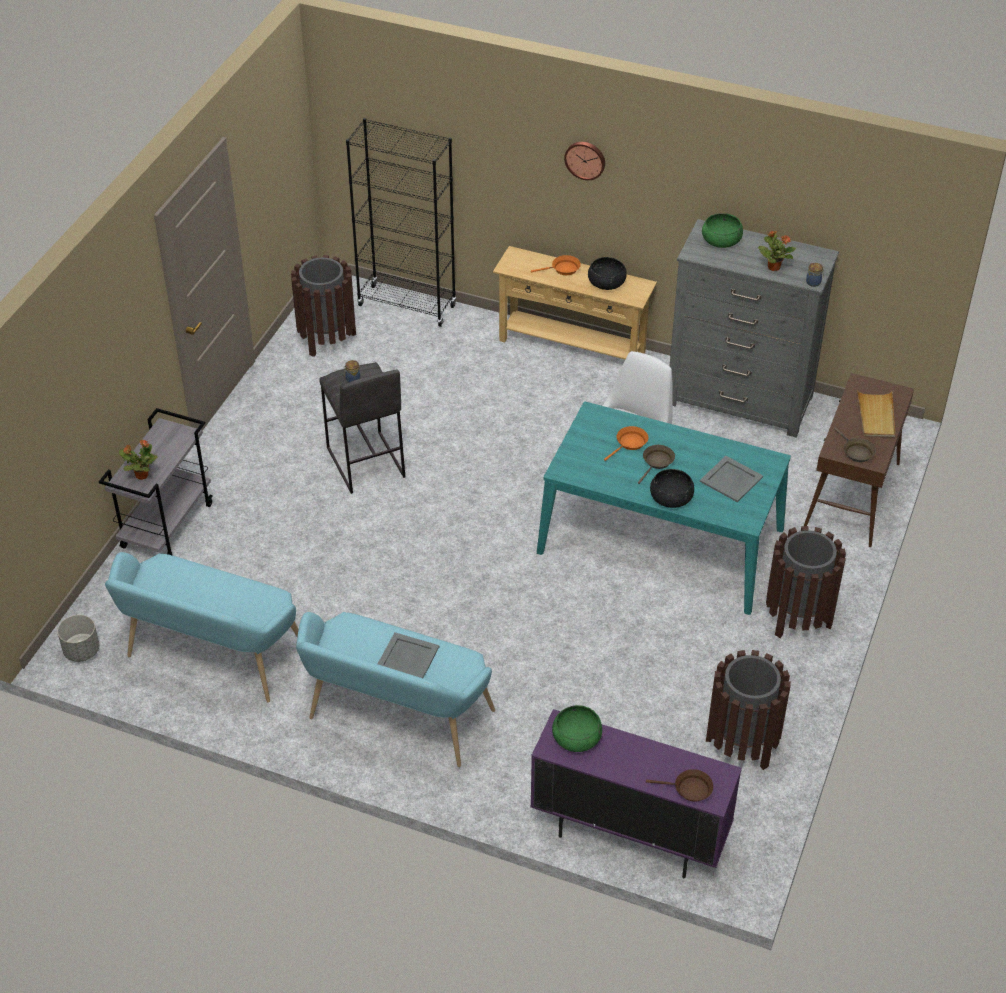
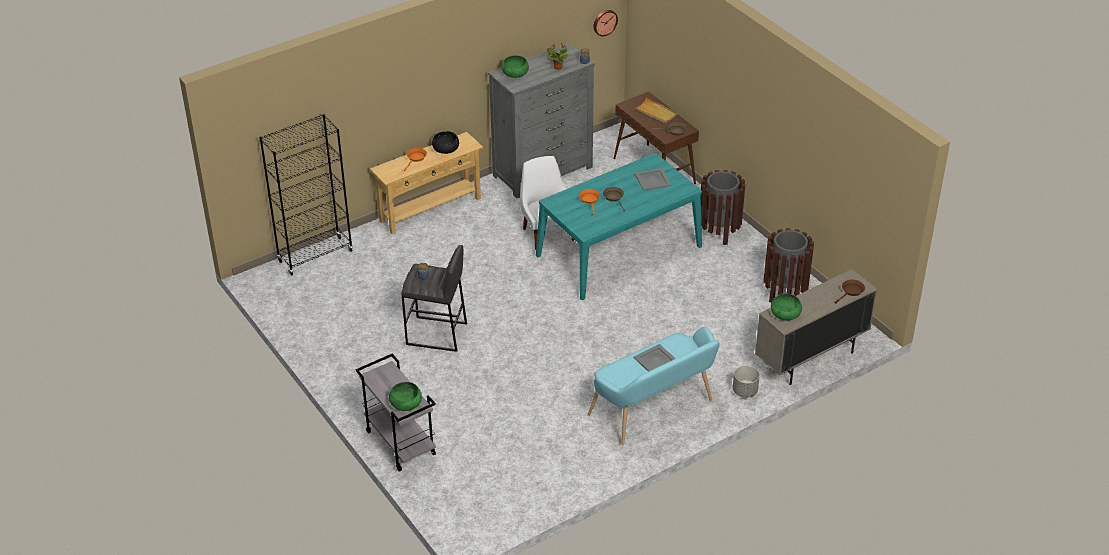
camera: 55 degrees left, 5 degrees down
grey planter [57,615,100,662] -> grey planter moved to [733,365,760,398]
turquoise bench [105,552,299,702] -> none
potted plant [119,440,157,480] -> green bowl [389,382,422,411]
brown trash can [291,255,356,357] -> none
purple cabinet [530,709,742,879] -> beige cabinet [755,269,877,385]
wall clock [564,142,605,180] -> wall clock moved to [593,10,618,36]
black bowl [650,469,694,508] -> none

